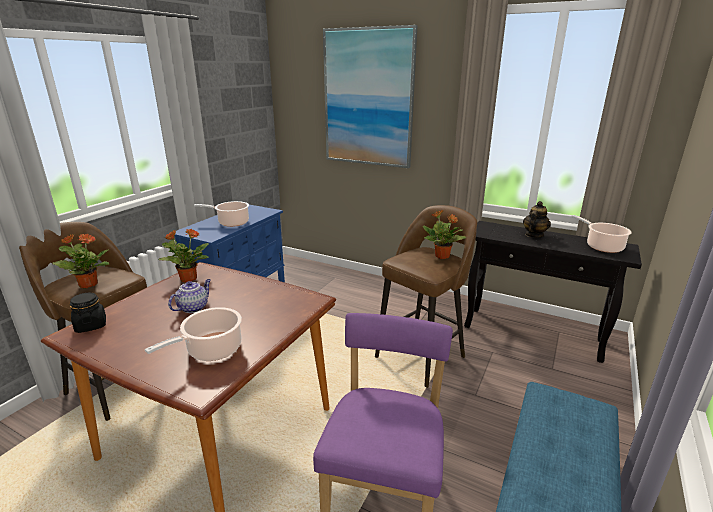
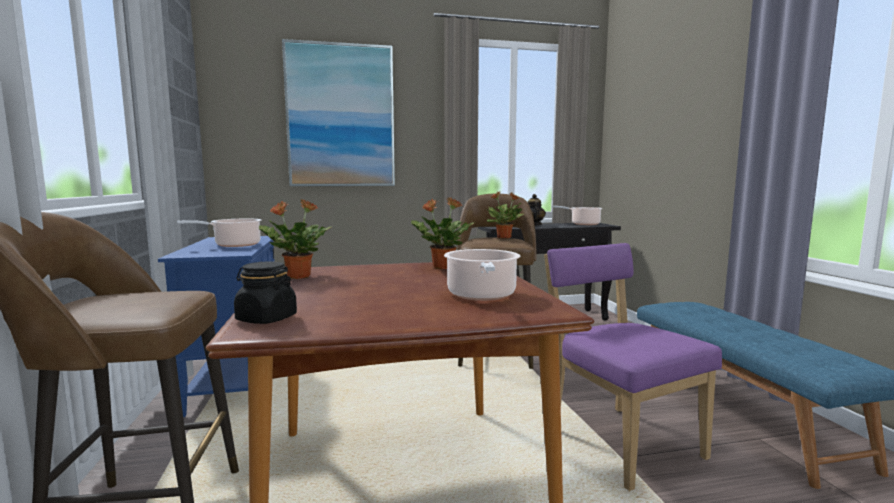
camera: 40 degrees left, 15 degrees down
potted plant [53,234,109,288] -> potted plant moved to [411,197,474,269]
teapot [168,279,211,313] -> none

